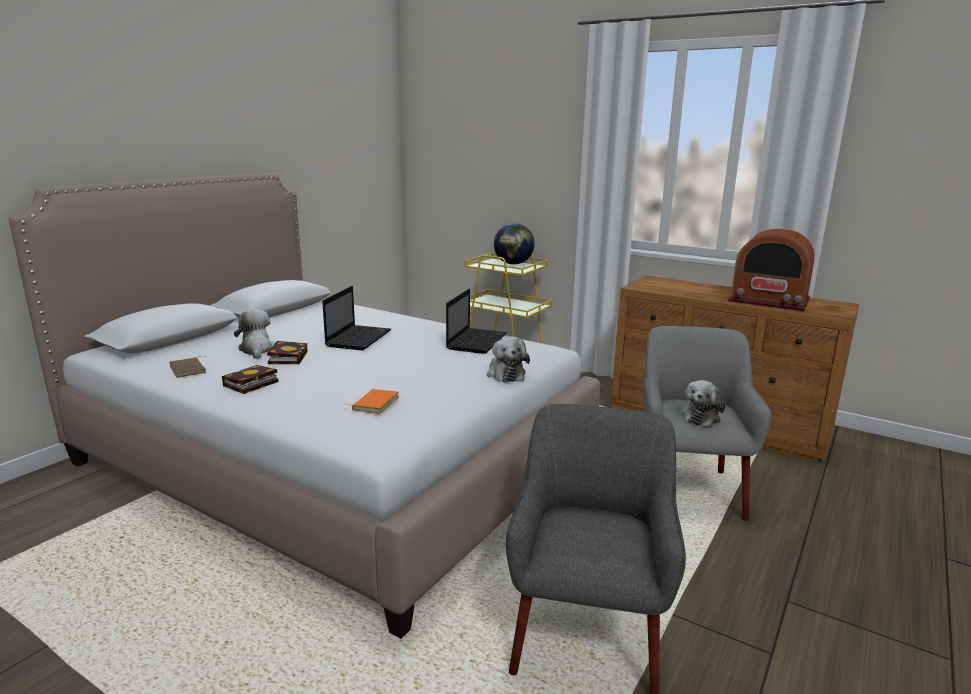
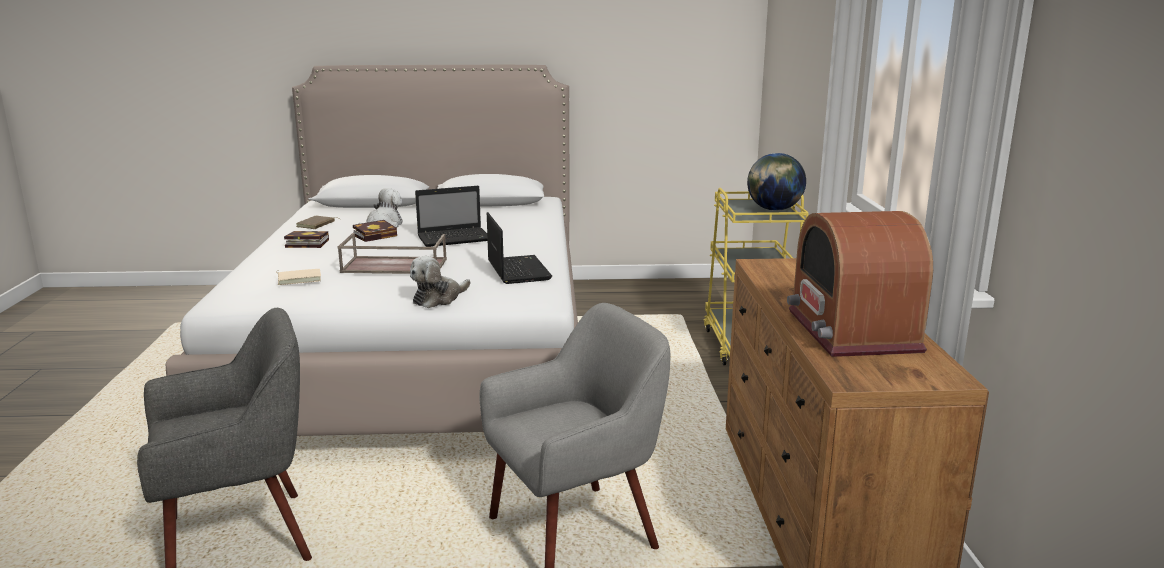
camera: 55 degrees right, 0 degrees up
orange book [348,389,399,414] -> beige book [276,269,321,285]
laptop [446,289,507,354] -> laptop turned 90 degrees counterclockwise [487,212,552,284]
plush toy [680,380,726,427] -> none
none -> brown tray [337,233,447,274]

